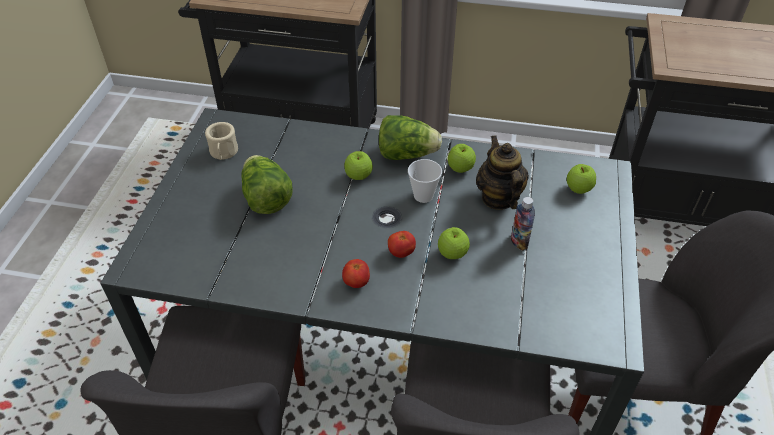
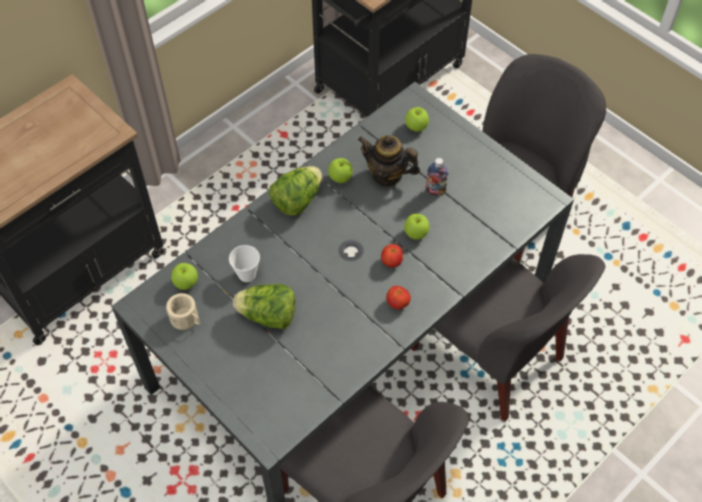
camera: 55 degrees left, 10 degrees up
apple [344,151,373,180] -> apple moved to [171,263,198,290]
cup [408,159,442,203] -> cup moved to [229,245,260,282]

